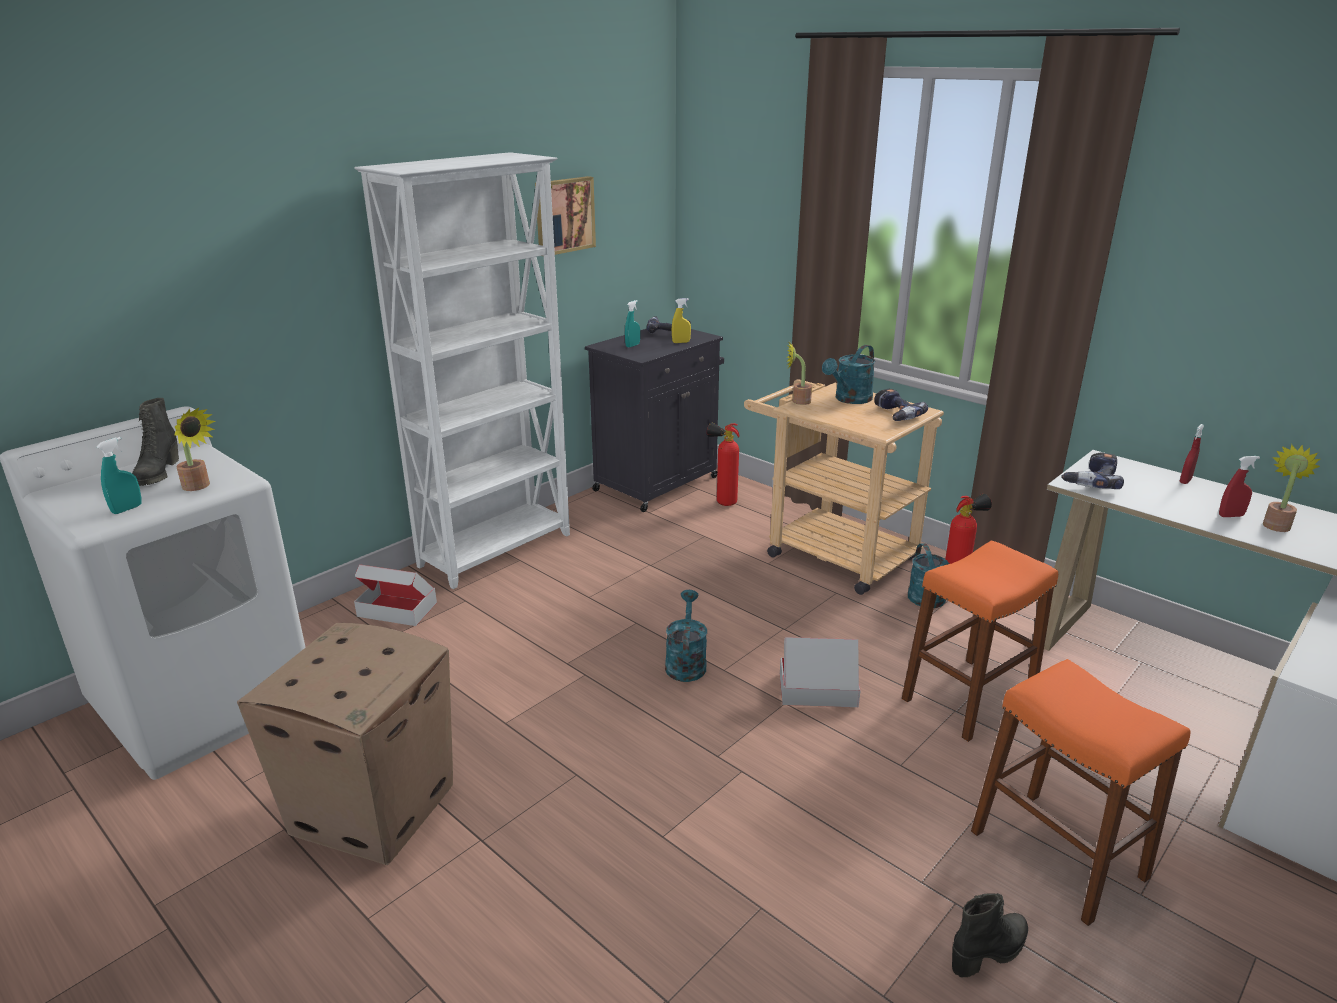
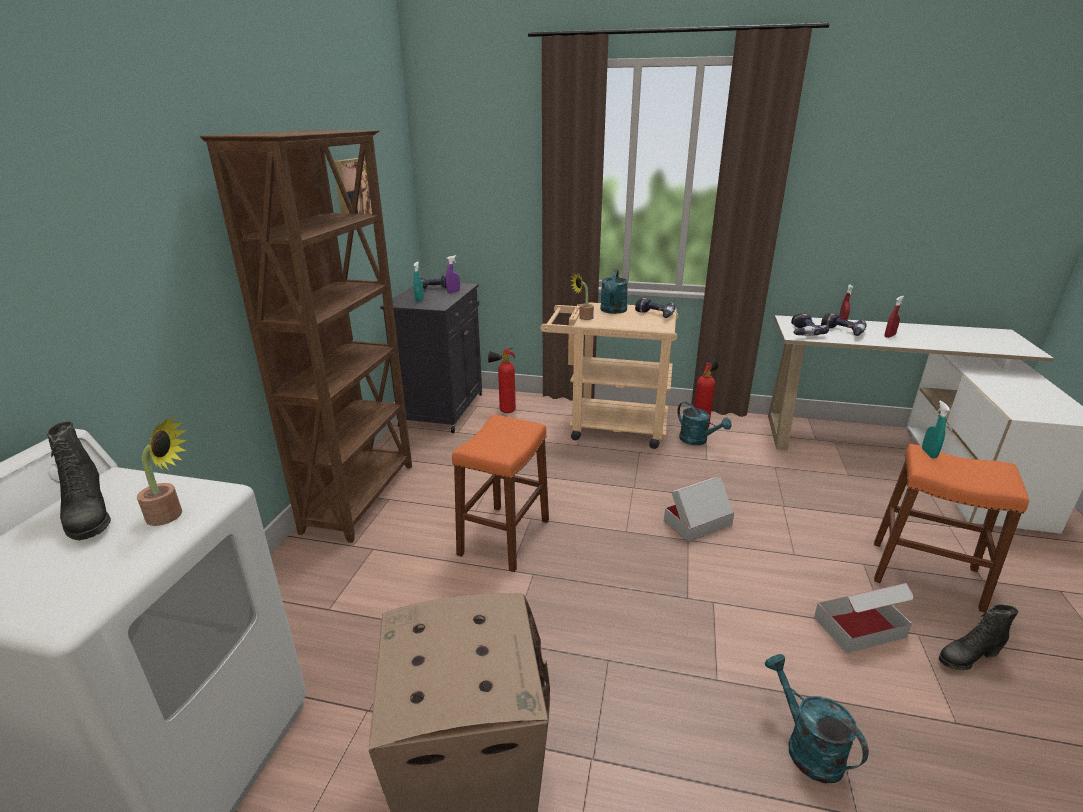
camera: 30 degrees left, 0 degrees up
turquoise spray bottle [97,437,142,514] -> turquoise spray bottle moved to [922,401,950,458]
white bookcase [354,152,570,589] -> brown bookcase [200,130,412,543]
cardboard box [354,564,437,626] -> cardboard box moved to [814,583,913,653]
turquoise watering can [665,590,707,682] -> turquoise watering can moved to [765,654,869,783]
yellow spray bottle [672,298,691,343] -> purple spray bottle [446,255,460,293]
orange stool [902,541,1058,742] -> orange stool moved to [452,415,549,572]
black boot [952,893,1028,978] -> black boot turned 135 degrees counterclockwise [939,604,1018,670]
potted plant [1263,444,1320,532] -> none
none -> power drill [821,313,867,336]

